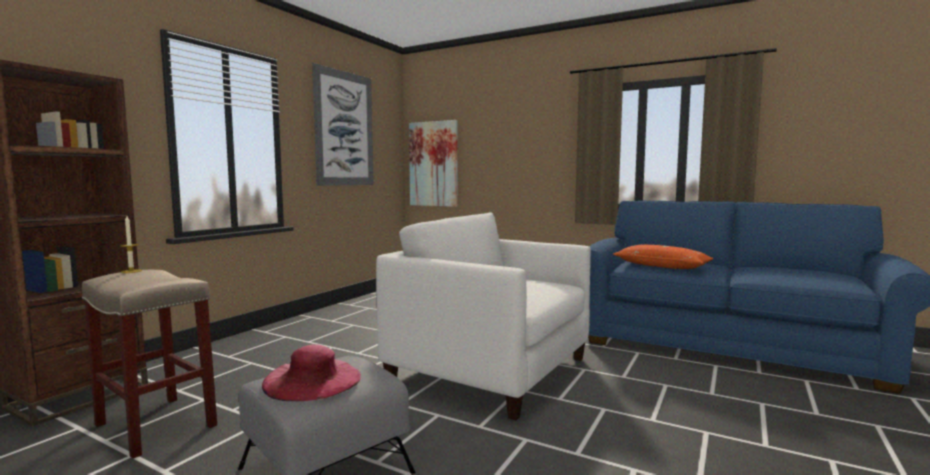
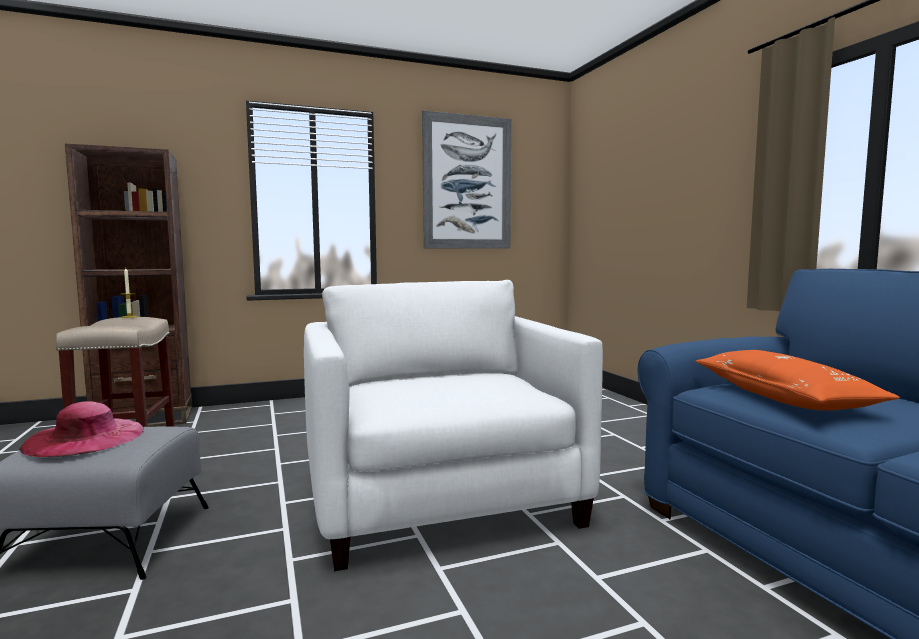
camera: 40 degrees right, 0 degrees up
picture [409,120,458,207] -> none

